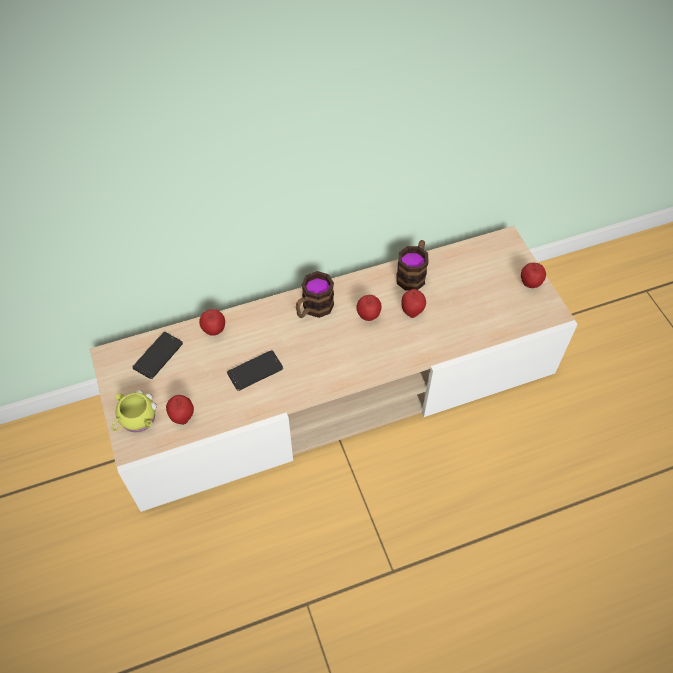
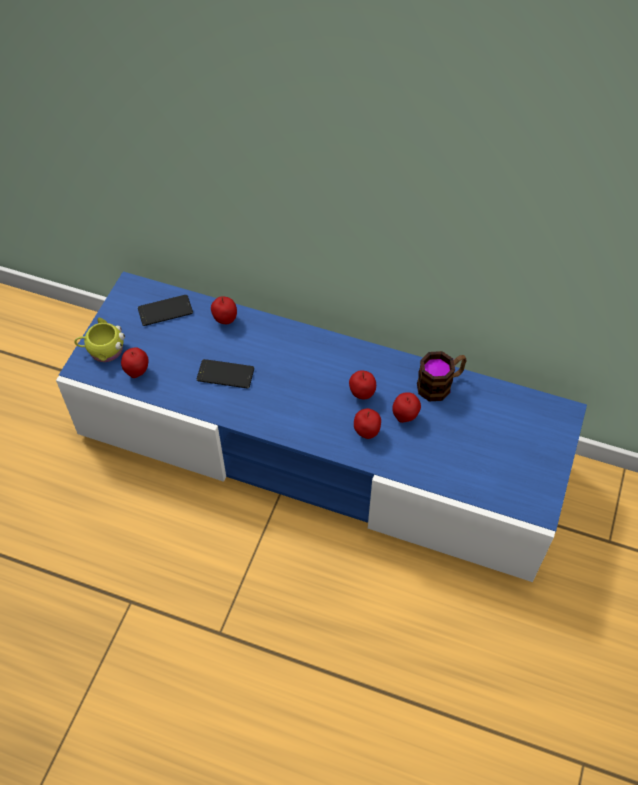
camera: 40 degrees right, 0 degrees up
beige tv stand [90,226,578,512] -> blue tv stand [56,271,587,582]
mug [296,271,334,318] -> none
apple [521,263,546,288] -> apple moved to [354,408,381,439]

